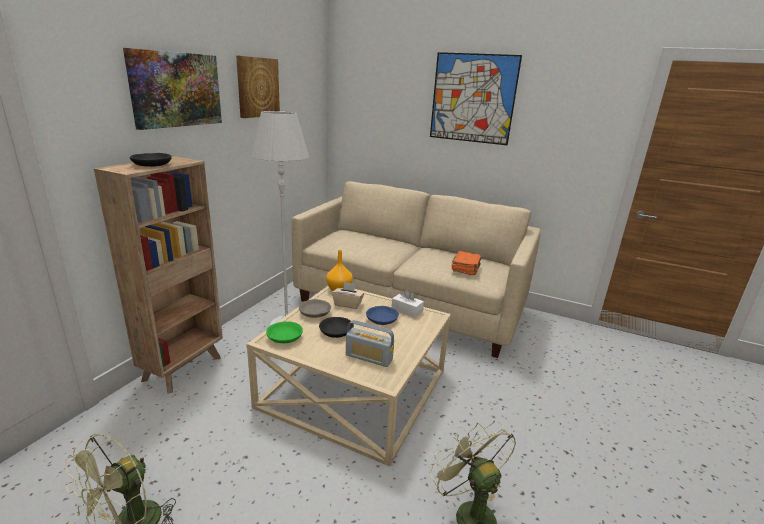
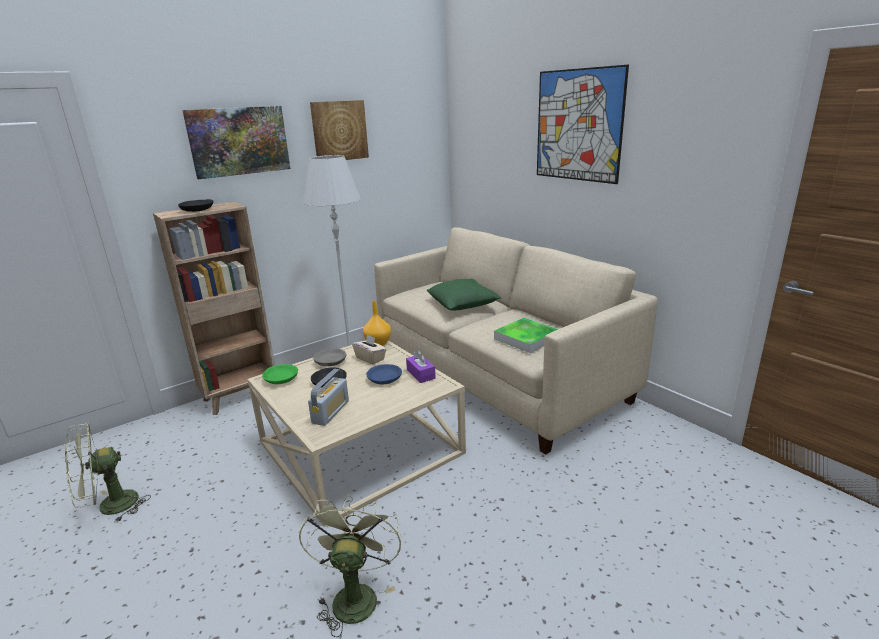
camera: 30 degrees right, 0 degrees up
radio [346,320,394,367] -> radio turned 120 degrees counterclockwise [308,369,349,426]
white tissue box [392,289,424,318] -> purple tissue box [406,350,436,383]
orange book [452,251,481,275] -> tray [494,318,558,353]
none -> green pillow [427,279,501,310]

